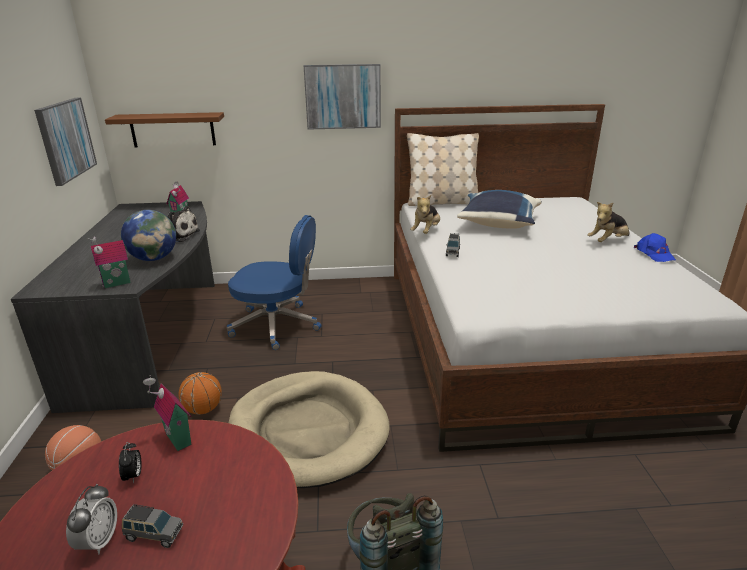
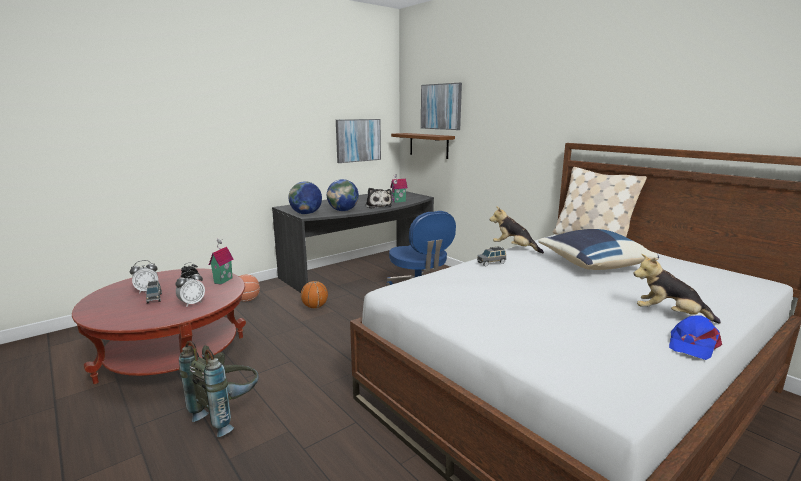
camera: 55 degrees right, 10 degrees down
toy house [88,236,131,288] -> globe [289,181,322,214]
beige dog bed [229,371,390,488] -> none
picture [304,64,381,130] -> picture moved to [421,83,462,130]
plush toy [410,195,440,234] -> plush toy turned 45 degrees clockwise [490,206,544,253]
none -> alarm clock [175,271,205,307]

